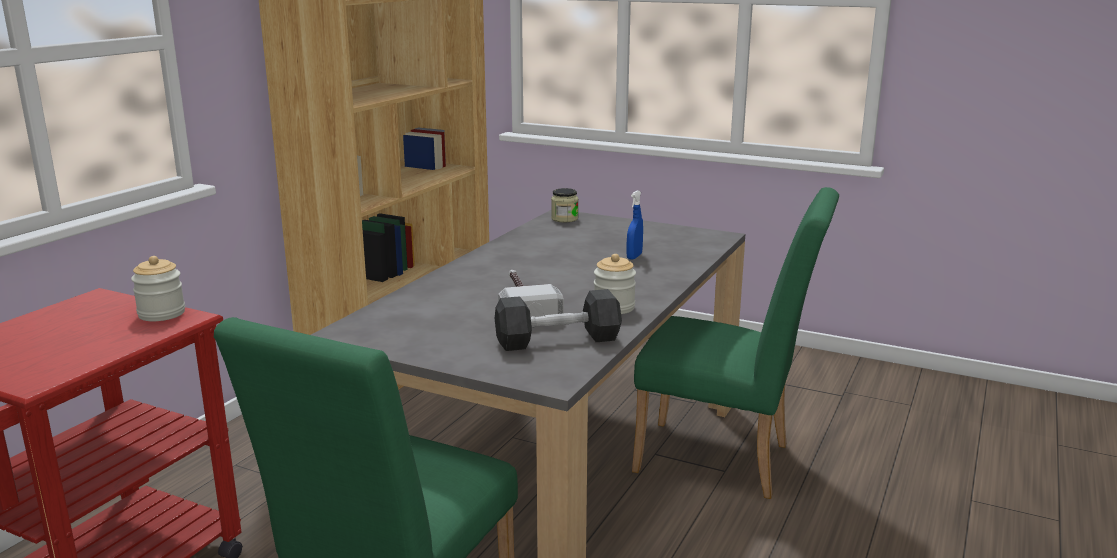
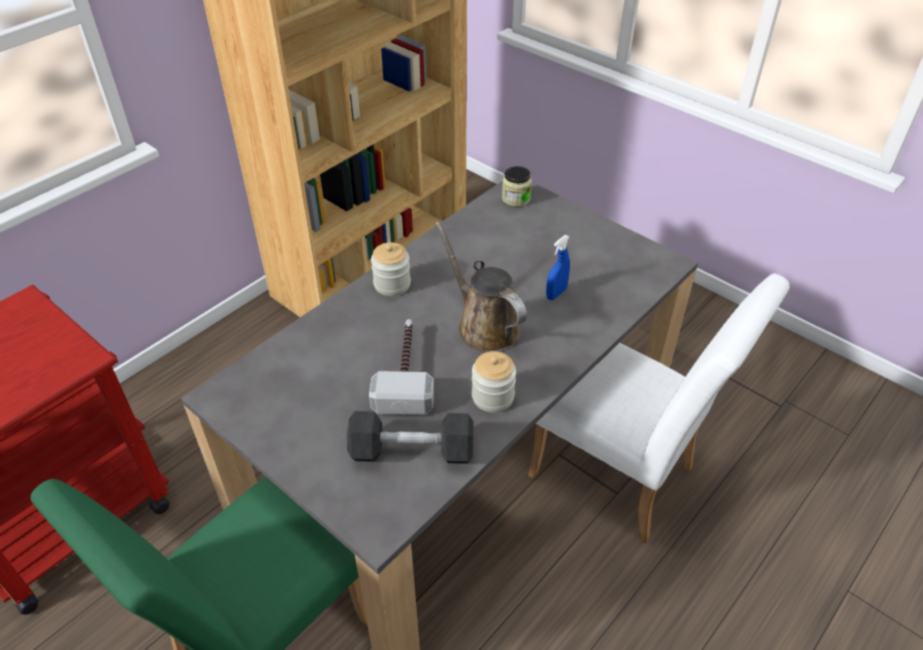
camera: 15 degrees right, 25 degrees up
jar [131,256,185,321] -> jar moved to [371,242,411,296]
green chair [632,187,839,499] -> white chair [528,273,790,543]
none -> brown watering can [435,221,527,352]

